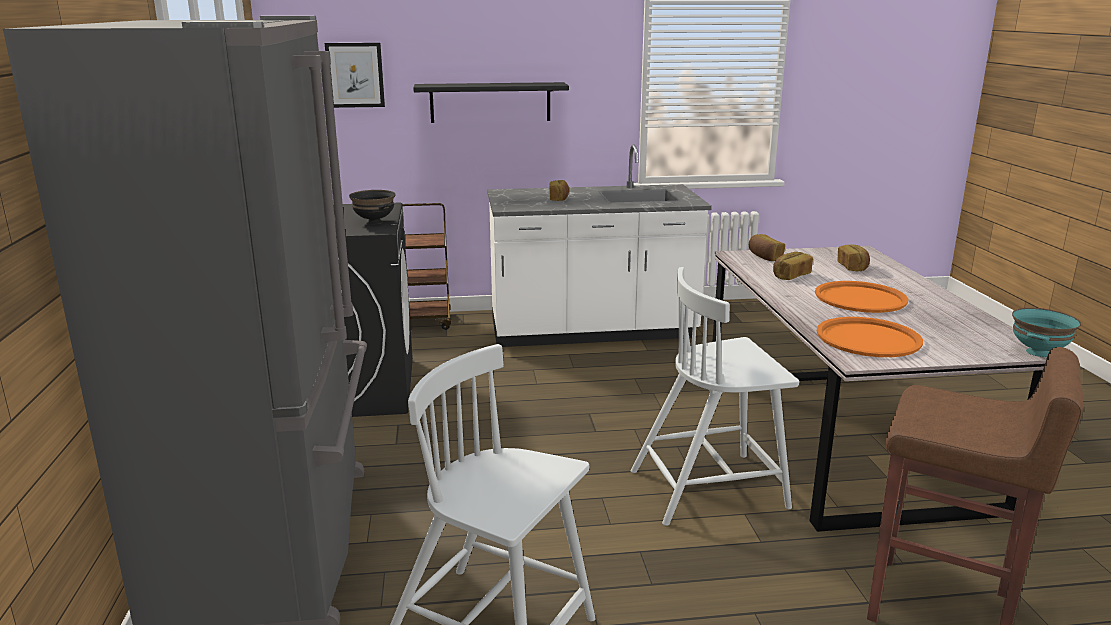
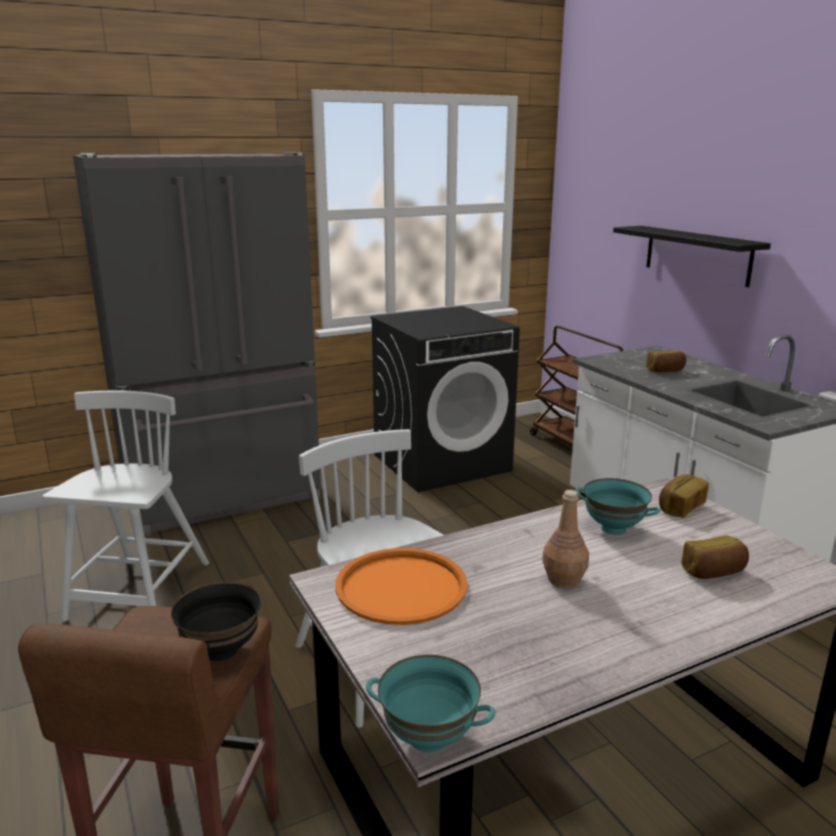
camera: 70 degrees right, 0 degrees up
picture [325,43,385,108] -> none
black bowl [349,190,396,224] -> black bowl moved to [171,582,261,661]
bread [773,252,813,280] -> turquoise bowl [575,478,660,535]
orange tray [815,281,908,313] -> brown bottle [542,490,589,588]

